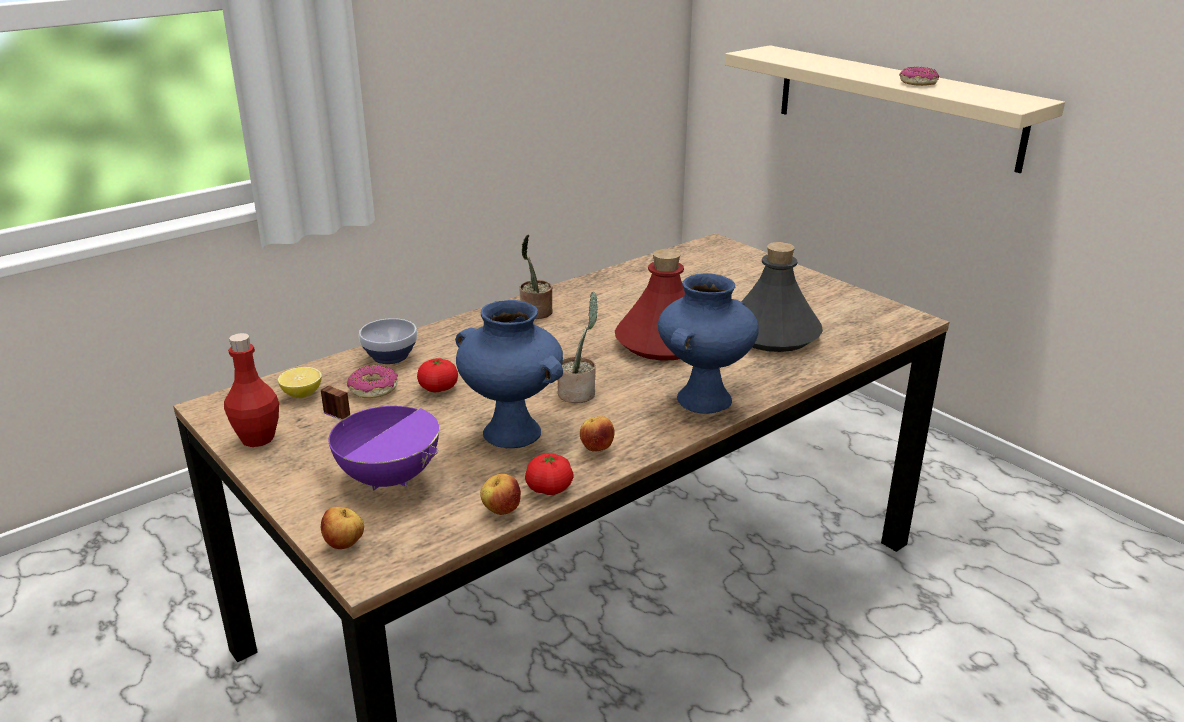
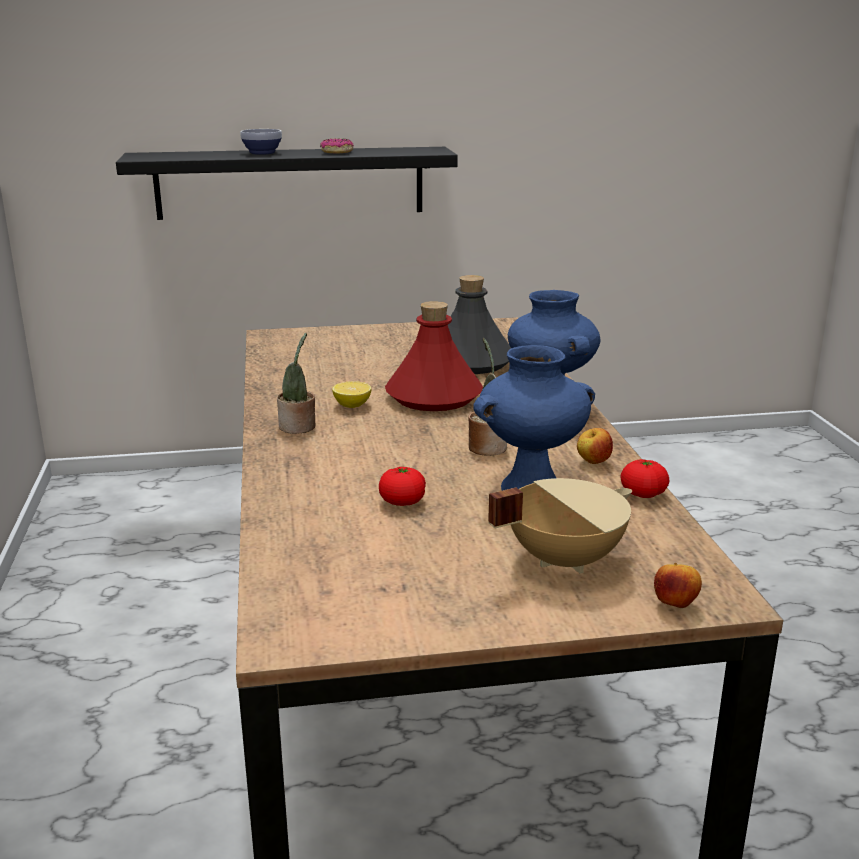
camera: 60 degrees left, 5 degrees down
red bottle [224,333,279,447] -> none
lemon [278,367,322,398] -> lemon moved to [332,381,372,408]
purple cooking pot [321,385,439,491] -> beige cooking pot [488,478,632,574]
donut [347,365,398,398] -> none
bowl [359,318,417,364] -> bowl moved to [240,129,282,155]
apple [480,474,521,515] -> none
beige shelf [725,45,1065,173] -> black shelf [116,147,458,220]

